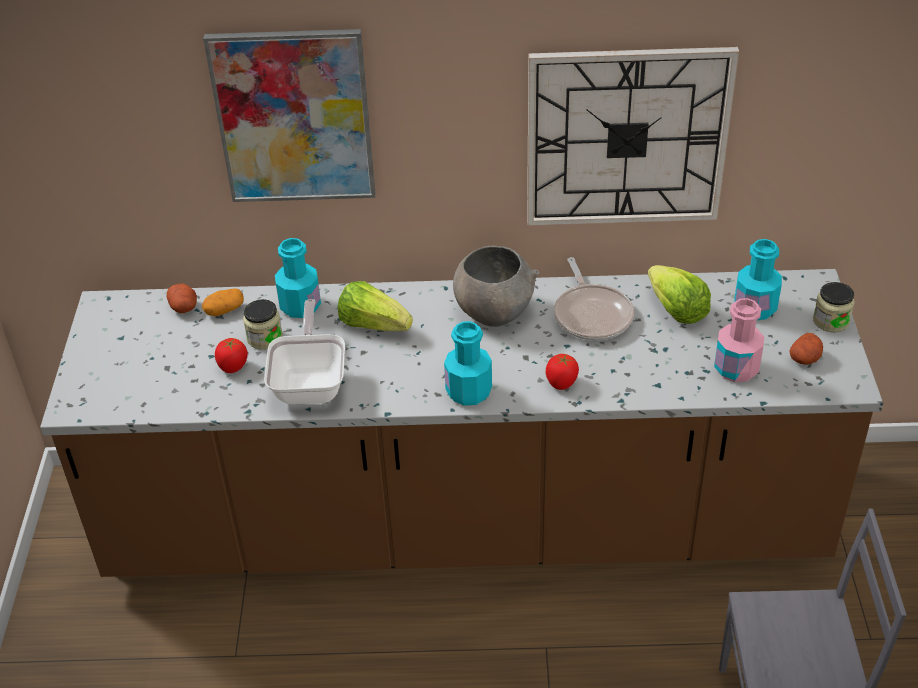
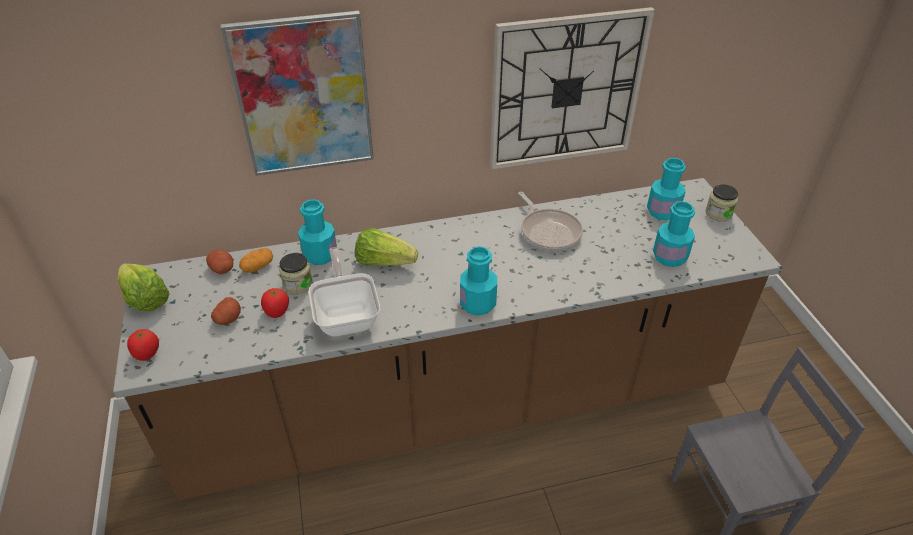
camera: 15 degrees left, 0 degrees up
grey bowl [453,246,539,327] -> none
tomato [546,354,579,390] -> tomato moved to [127,329,159,361]
lettuce [648,265,711,324] -> lettuce moved to [117,264,170,311]
pink bottle [714,298,764,382] -> turquoise bottle [653,201,695,267]
potato [789,333,823,365] -> potato moved to [211,297,241,325]

